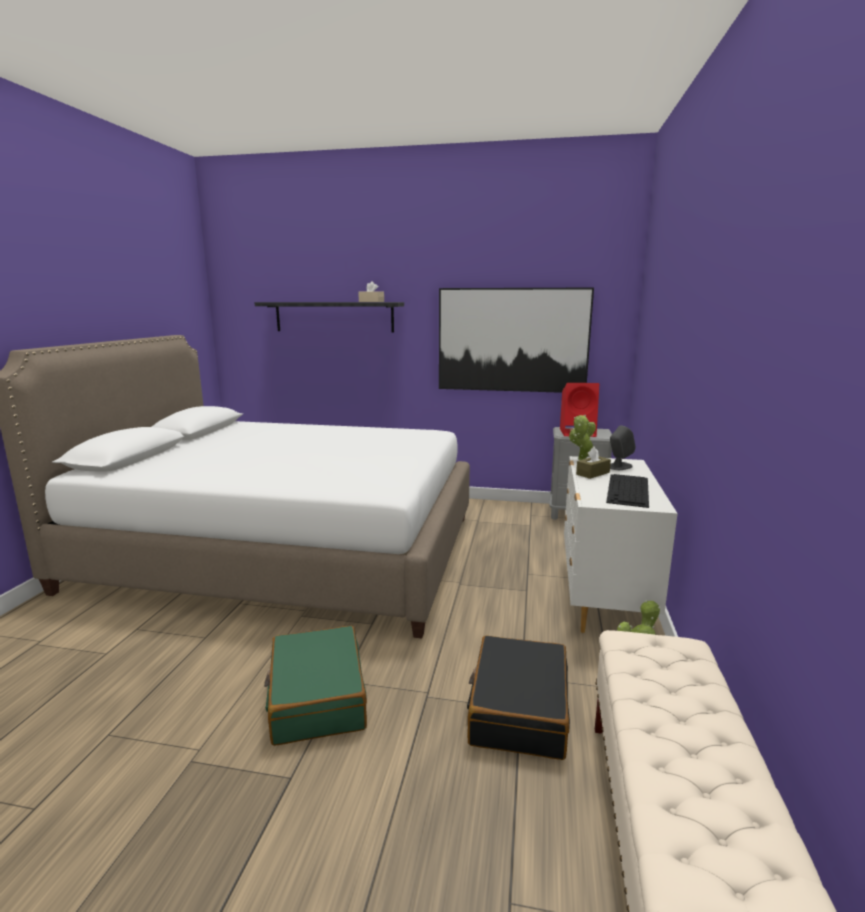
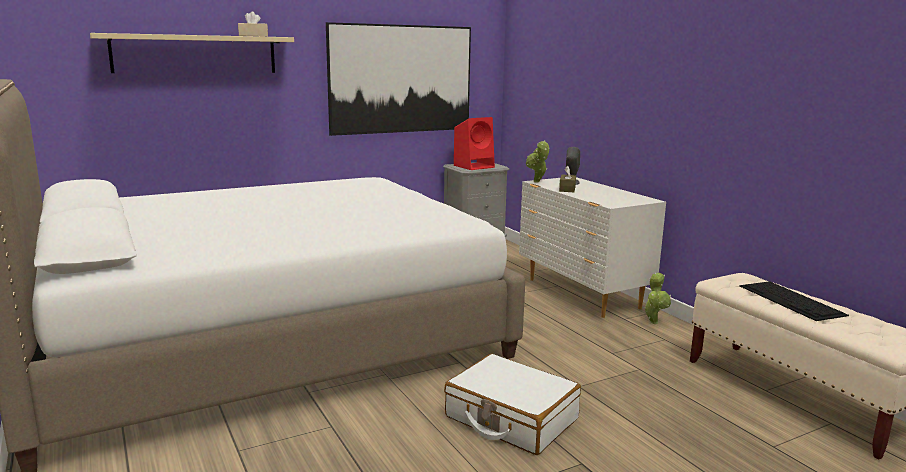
camera: 40 degrees left, 0 degrees up
black shelf [254,302,404,332] -> beige shelf [90,33,294,73]
green suitcase [264,626,367,746] -> white suitcase [444,354,581,455]
black suitcase [467,636,570,760] -> none
keyboard [606,474,649,508] -> keyboard moved to [739,281,849,321]

